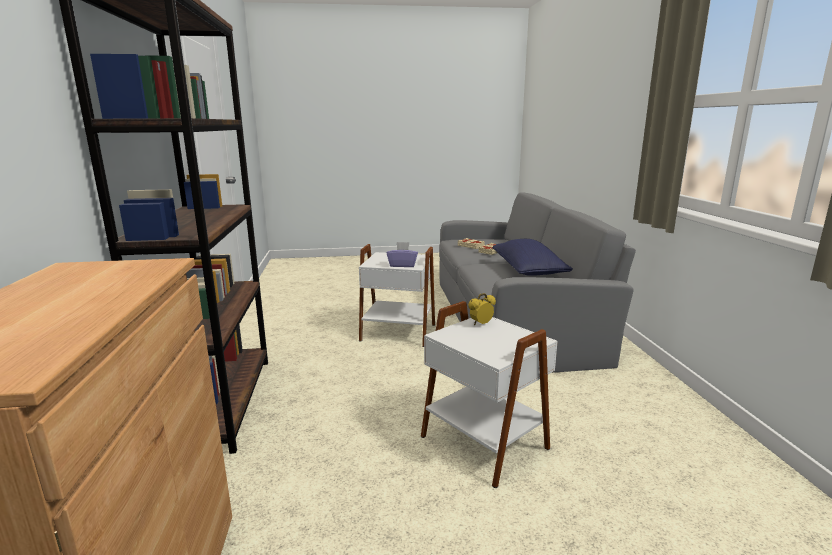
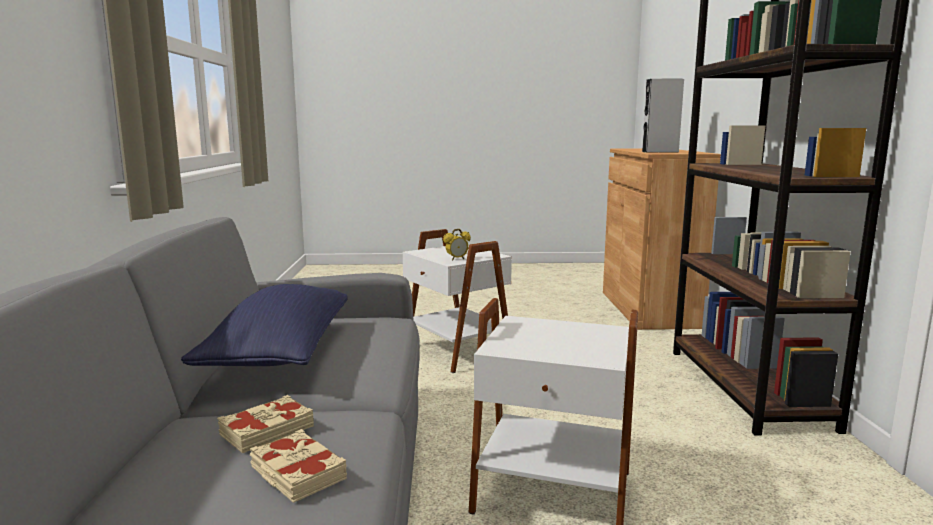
camera: 175 degrees left, 5 degrees down
purple tissue box [387,242,418,267] -> none
none -> grey speaker [642,79,684,153]

